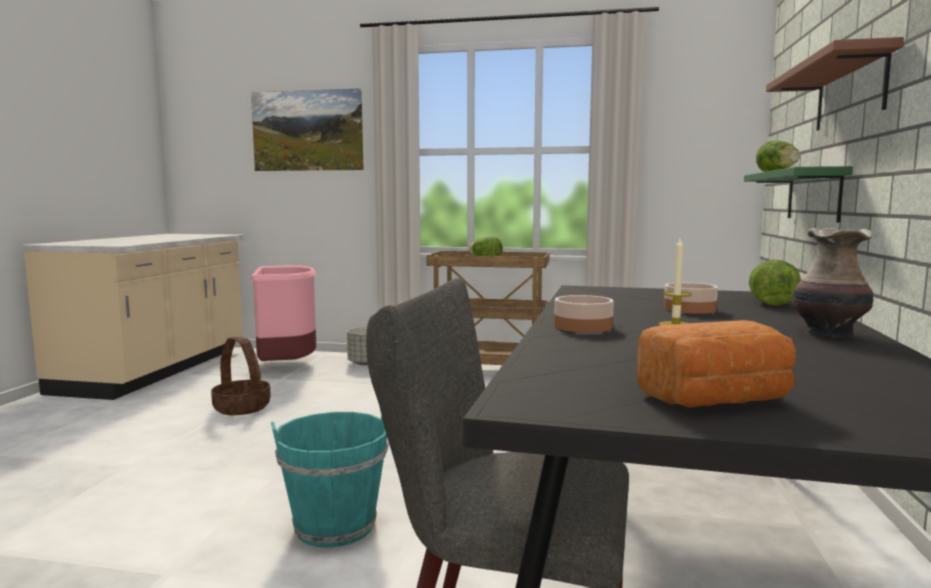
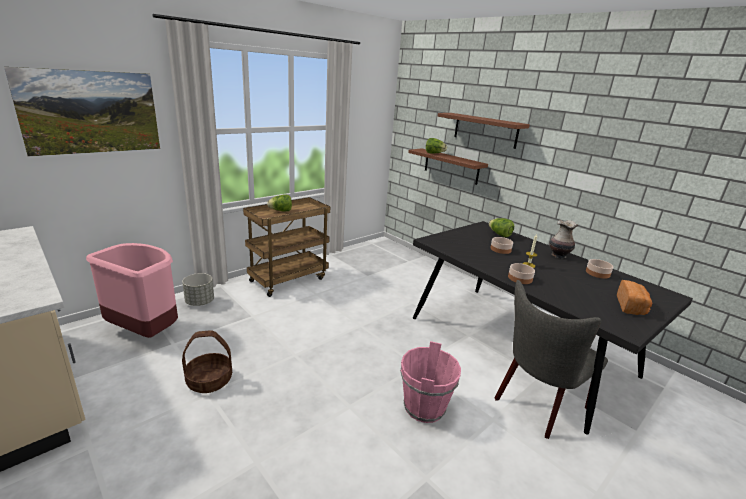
camera: 55 degrees left, 15 degrees up
turquoise bucket [271,412,389,547] -> pink bucket [400,341,461,423]
green shelf [744,166,853,222] -> brown shelf [408,148,488,185]
none -> bowl [586,259,613,279]

